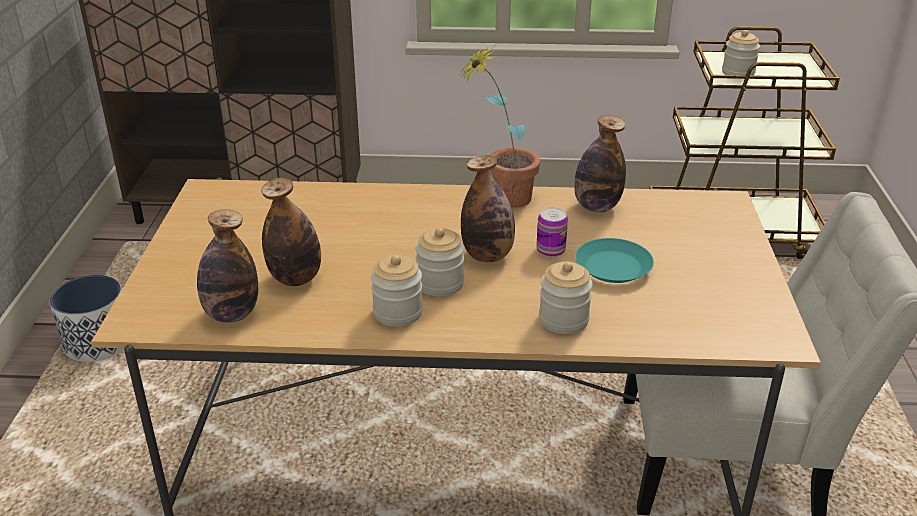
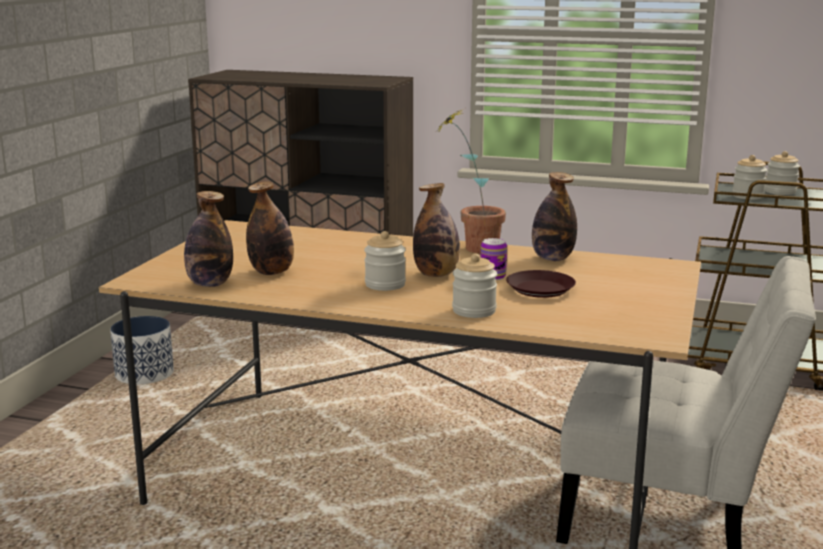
camera: 15 degrees right, 15 degrees down
jar [371,255,423,327] -> jar moved to [765,151,800,195]
turquoise plate [575,238,654,283] -> brown plate [506,270,576,298]

